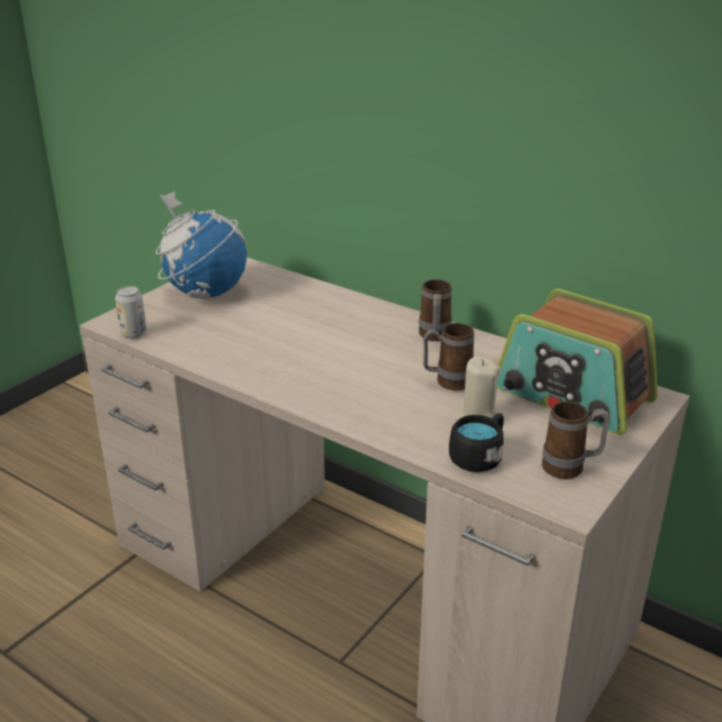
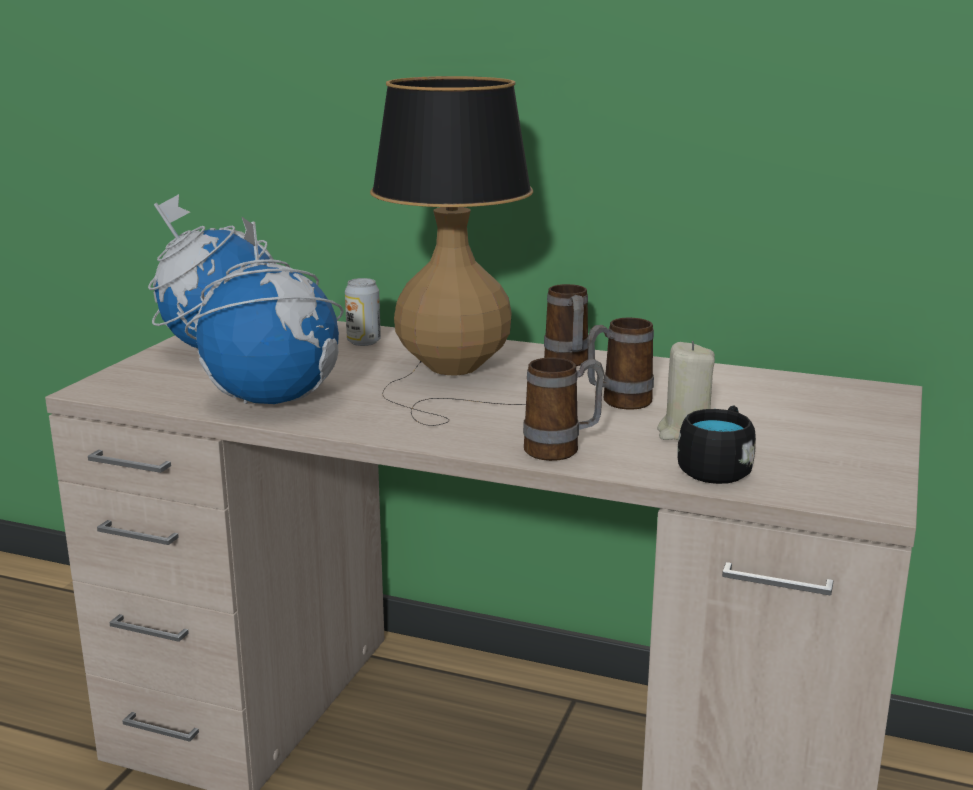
camera: 15 degrees left, 10 degrees down
can [115,286,147,338] -> can moved to [345,278,381,346]
radio [497,289,658,435] -> none
mug [542,401,610,479] -> mug moved to [523,357,604,461]
none -> globe [185,216,344,404]
none -> table lamp [370,76,533,426]

